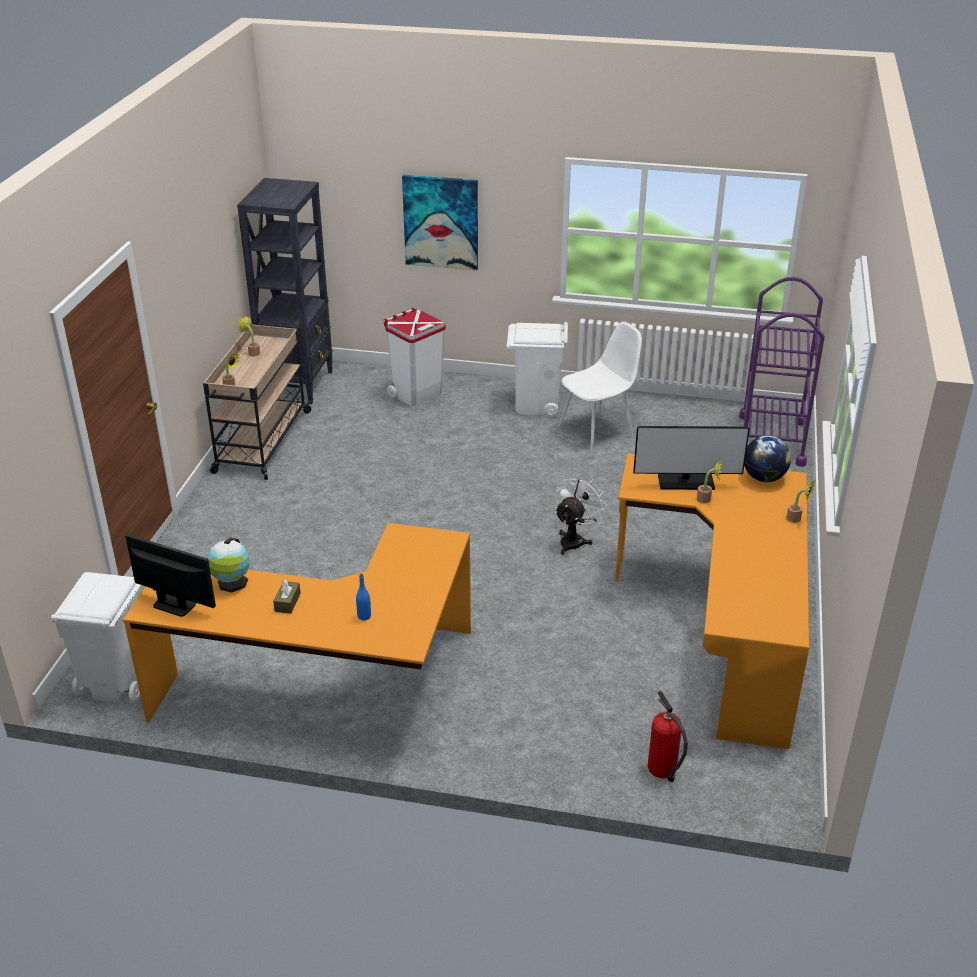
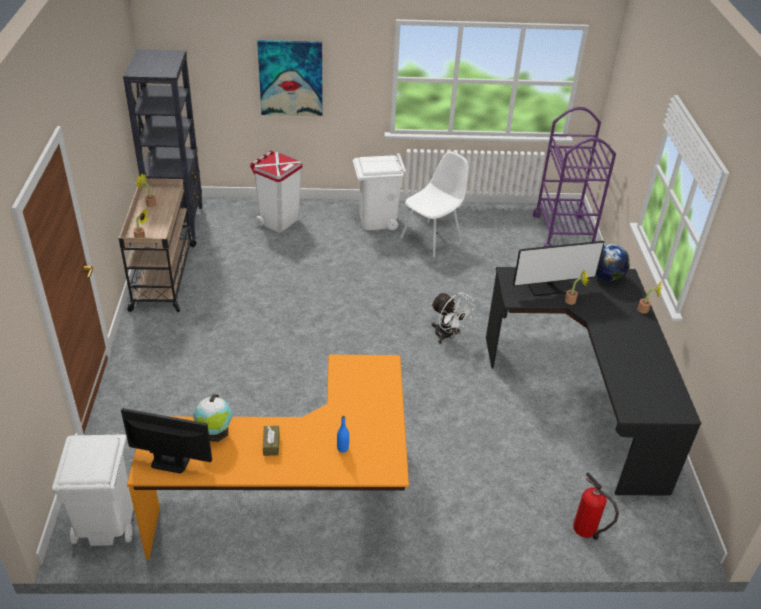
camera: 15 degrees left, 5 degrees up
white fan [555,474,607,555] -> white fan turned 120 degrees clockwise [431,292,475,344]
orange desk [615,454,809,749] -> black desk [486,267,701,495]

